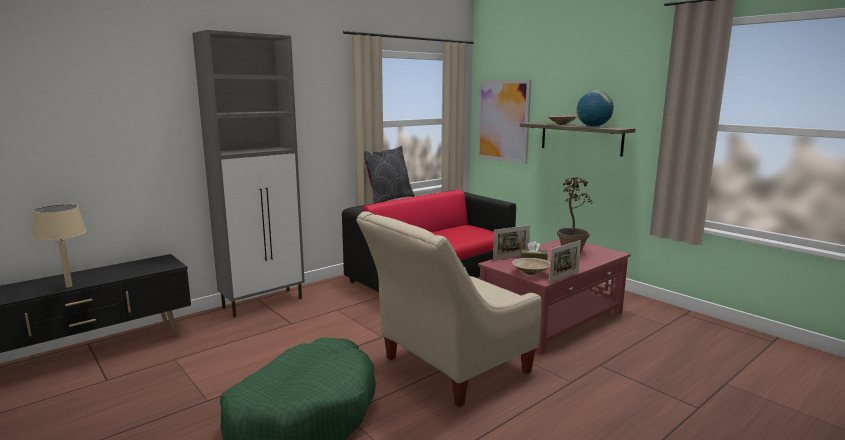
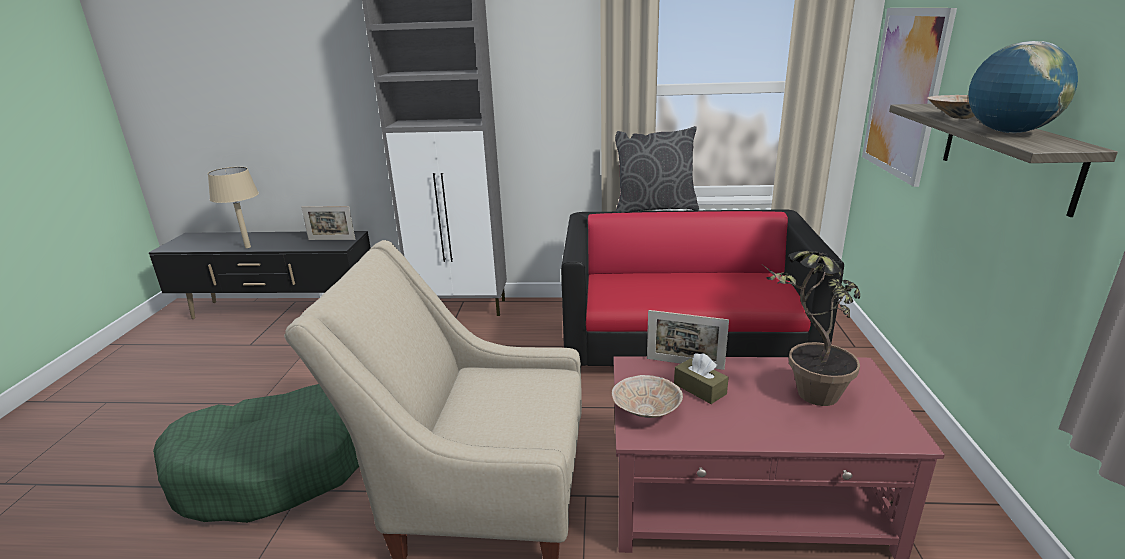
camera: 45 degrees right, 10 degrees up
picture frame [549,240,581,283] -> picture frame moved to [301,206,355,240]

